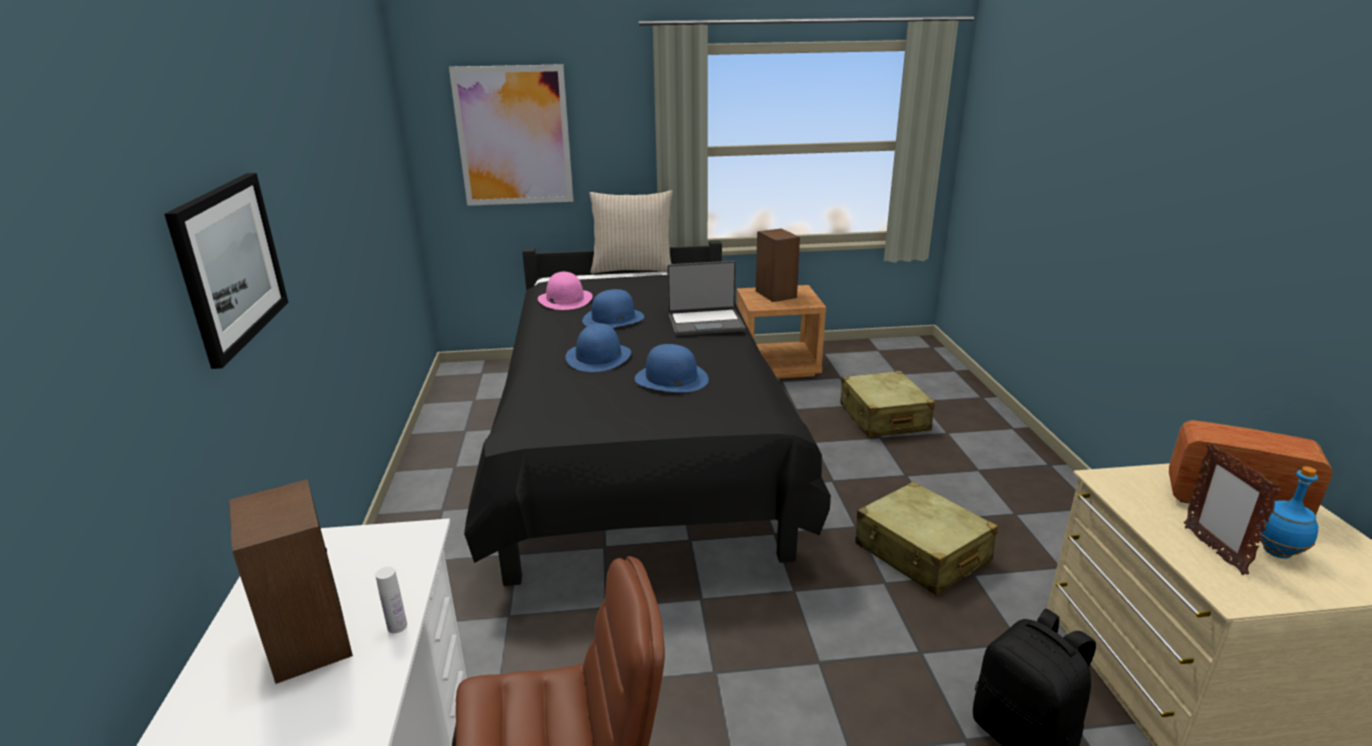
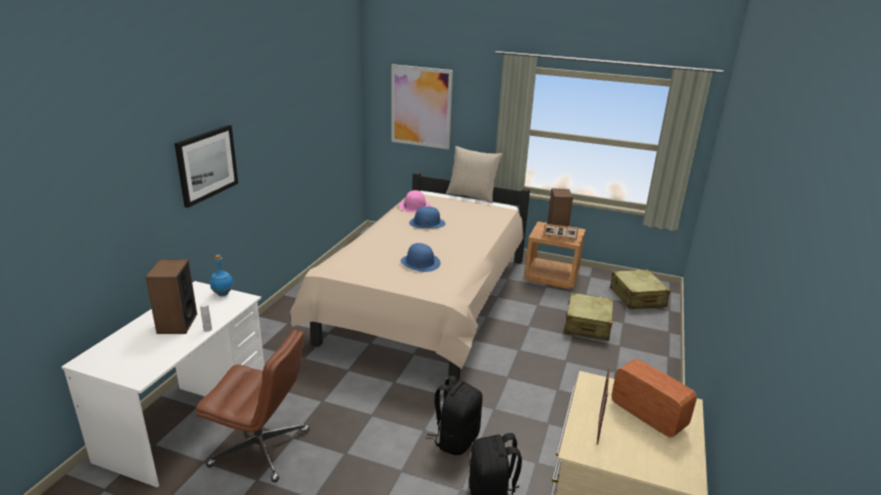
camera: 25 degrees right, 0 degrees up
black bed [464,240,831,586] -> beige bed [290,172,530,380]
blue hat [566,323,631,372] -> none
laptop [667,261,746,336] -> none
beige suitcase [856,481,998,595] -> beige suitcase moved to [610,269,671,309]
blue bottle [1258,466,1318,558] -> blue bottle moved to [210,255,234,296]
none -> black backpack [427,375,483,455]
none -> picture frame [543,224,578,241]

